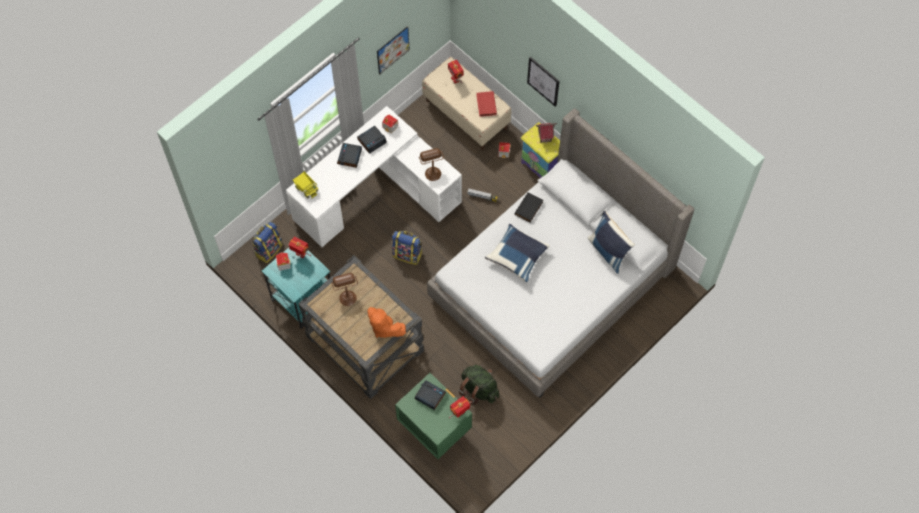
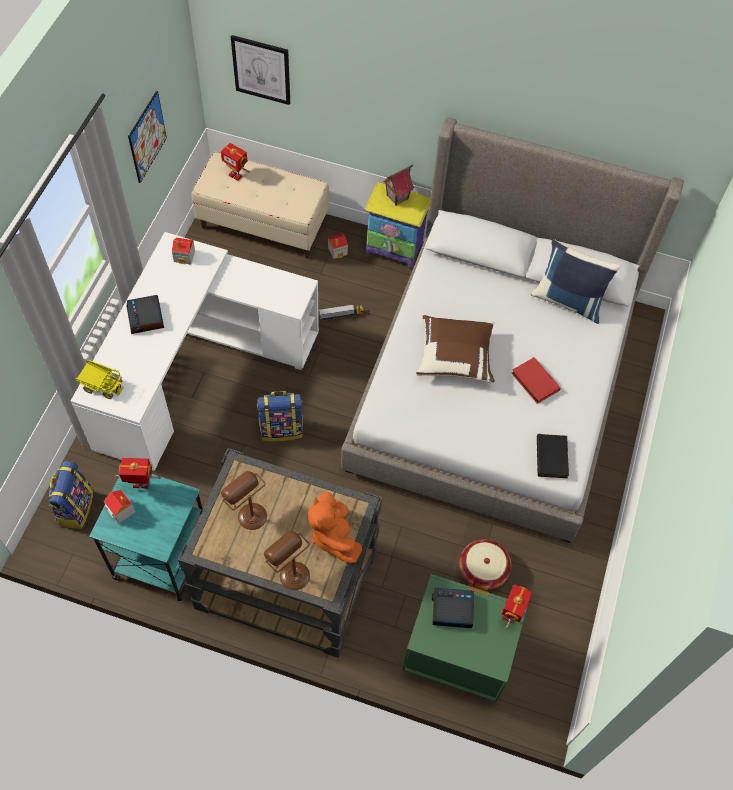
camera: 30 degrees left, 5 degrees down
alarm clock [357,126,387,154] -> none
orange plush toy [367,307,406,338] -> orange plush toy turned 60 degrees clockwise [308,492,362,564]
brown table lamp [419,148,444,181] -> brown table lamp moved to [264,531,310,590]
green backpack [458,364,499,405] -> basket [459,539,512,590]
red book [476,91,497,117] -> red book moved to [511,357,561,404]
blue pillow [485,224,550,282] -> brown pillow [416,315,495,383]
black book [514,192,543,222] -> black book moved to [537,434,569,478]
picture [527,57,559,107] -> picture moved to [231,35,290,105]

